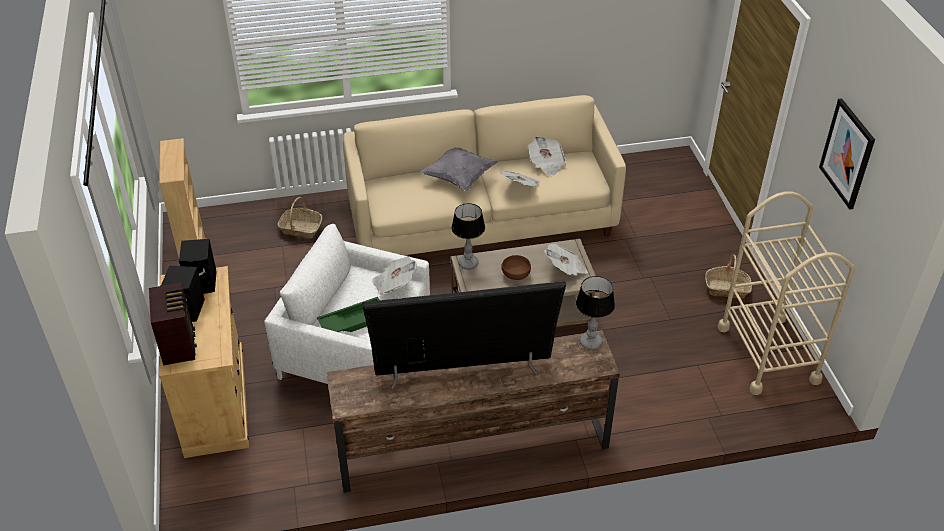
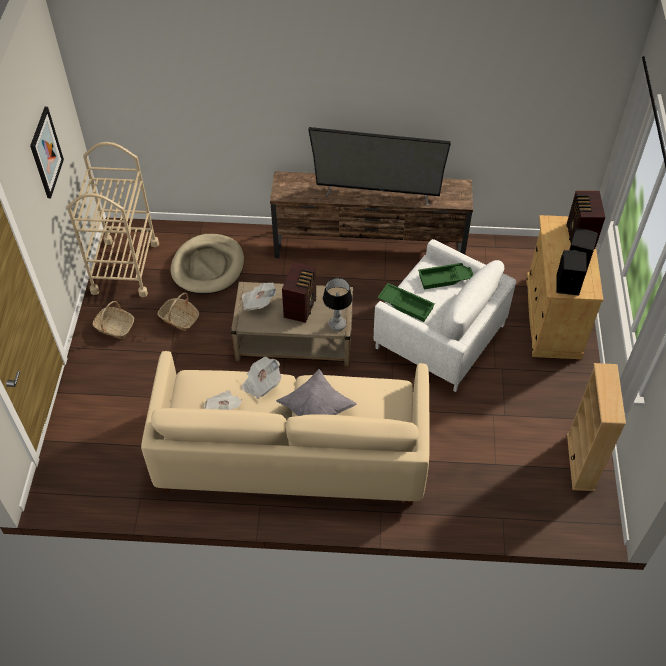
camera: 165 degrees left, 10 degrees up
basket [277,197,322,238] -> basket moved to [157,293,199,331]
newspaper [372,256,417,295] -> green tray [377,283,435,322]
brown bowl [501,255,531,280] -> radio [282,262,316,323]
table lamp [576,276,615,350] -> none
none -> beige dog bed [171,234,244,294]

